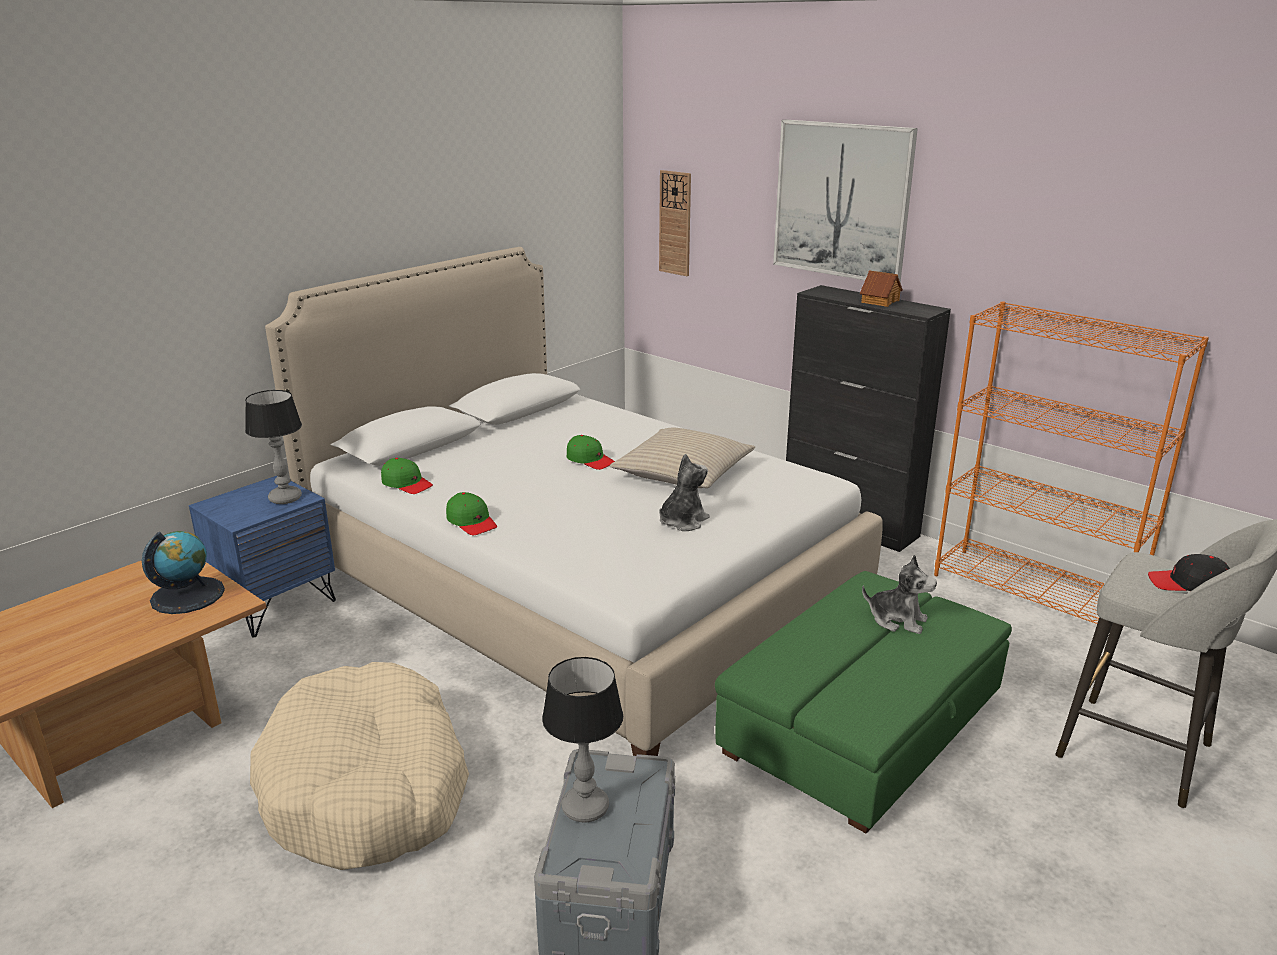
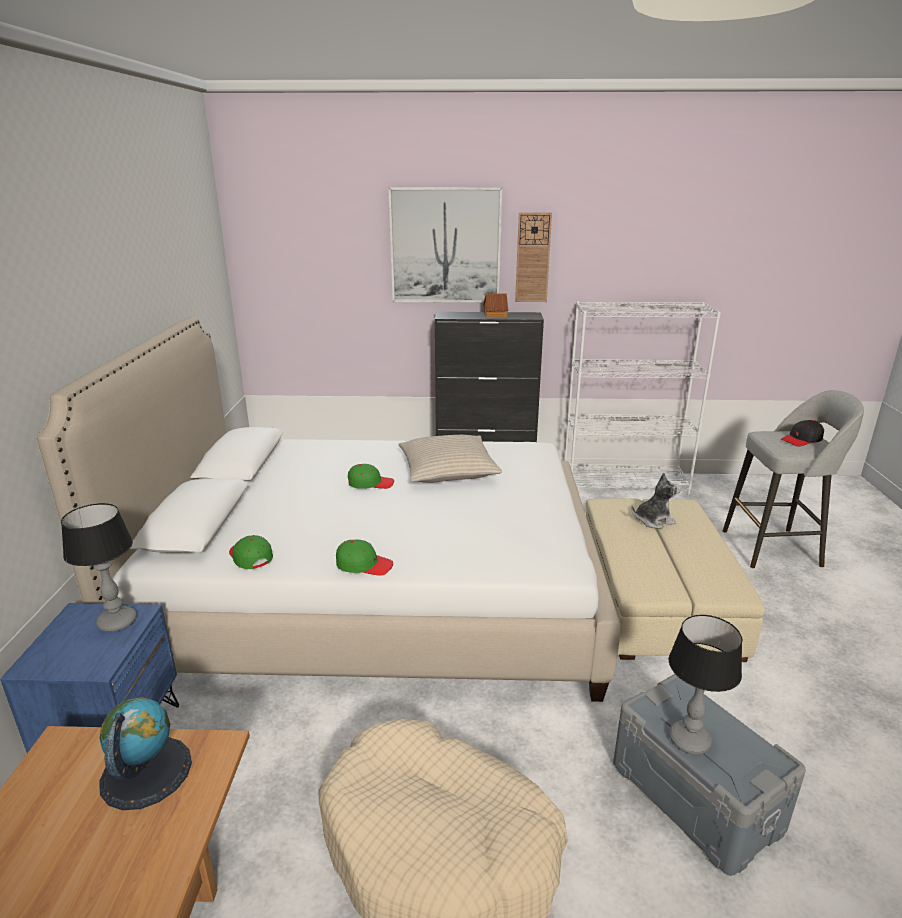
camera: 40 degrees left, 0 degrees up
green cap [381,458,433,494] -> green cap turned 120 degrees counterclockwise [229,535,273,569]
wall clock [659,170,691,276] -> wall clock moved to [515,213,552,302]
plush toy [659,454,710,531] -> none
green ottoman [715,571,1012,833] -> beige ottoman [586,498,765,662]
orange bookcase [934,301,1209,624] -> white bookcase [564,301,721,495]

